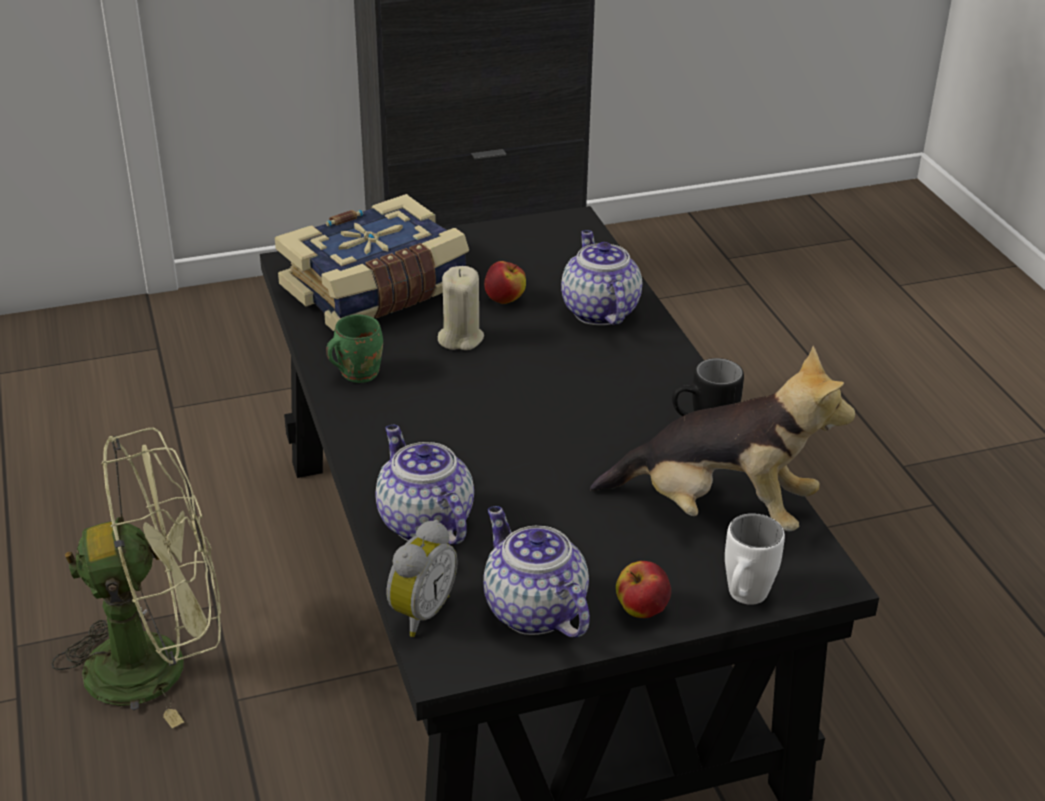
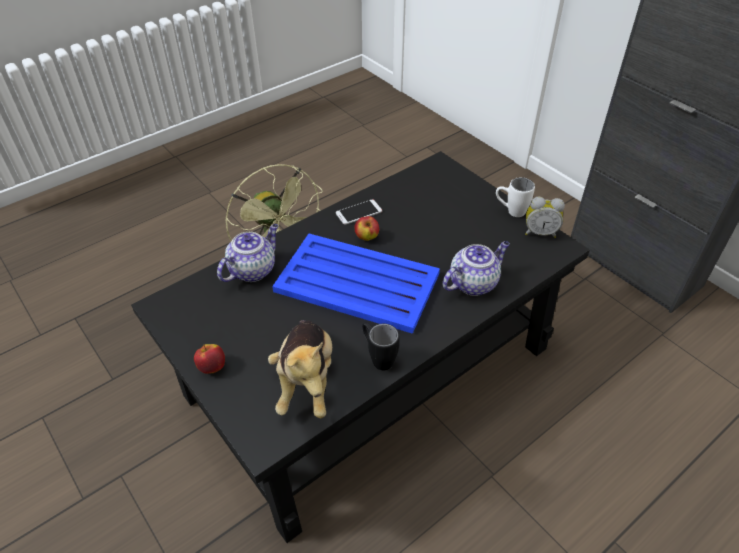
camera: 70 degrees right, 10 degrees up
book [275,194,469,331] -> none
green mug [326,314,383,383] -> phone [336,199,382,225]
alarm clock [387,520,458,637] -> alarm clock moved to [525,197,565,238]
beige candle [438,266,484,350] -> none
teapot [483,506,590,638] -> none
apple [484,261,526,304] -> apple moved to [354,216,379,241]
white mug [725,513,785,605] -> white mug moved to [496,177,535,217]
none -> blue tray [272,234,440,334]

